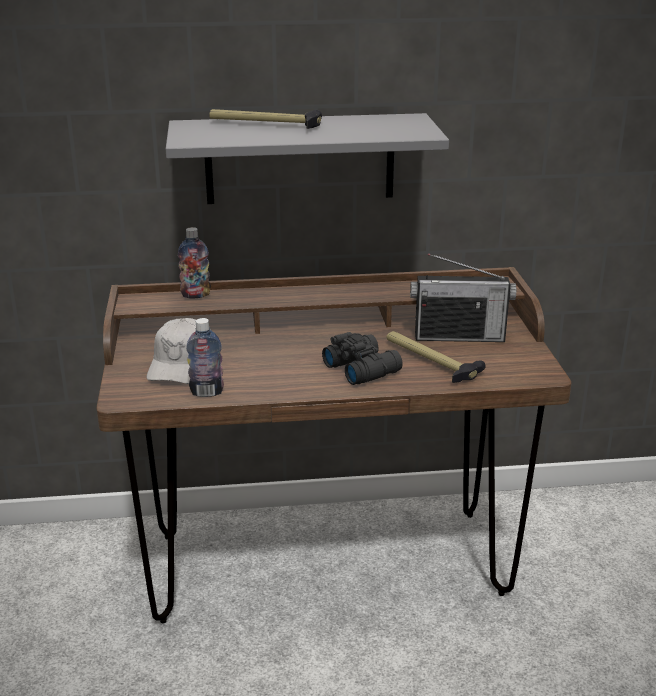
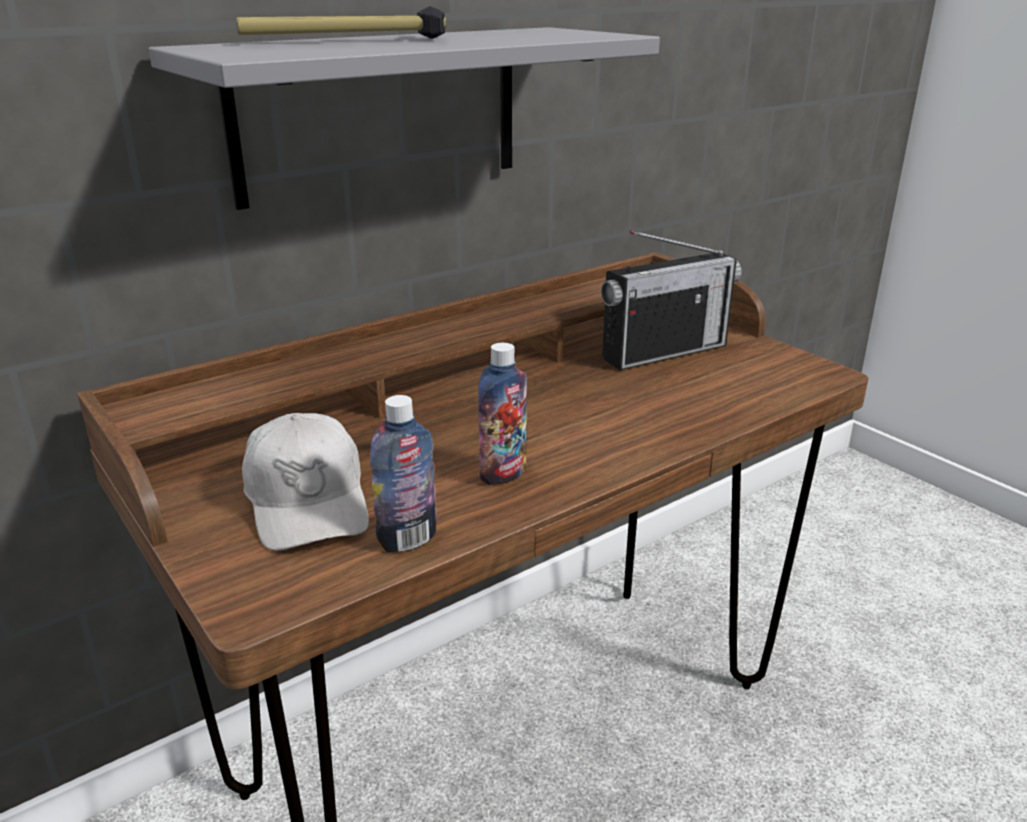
camera: 30 degrees left, 0 degrees up
bottle [178,227,211,298] -> bottle moved to [478,343,527,485]
black binoculars [322,332,403,385] -> none
hammer [386,331,486,383] -> none

